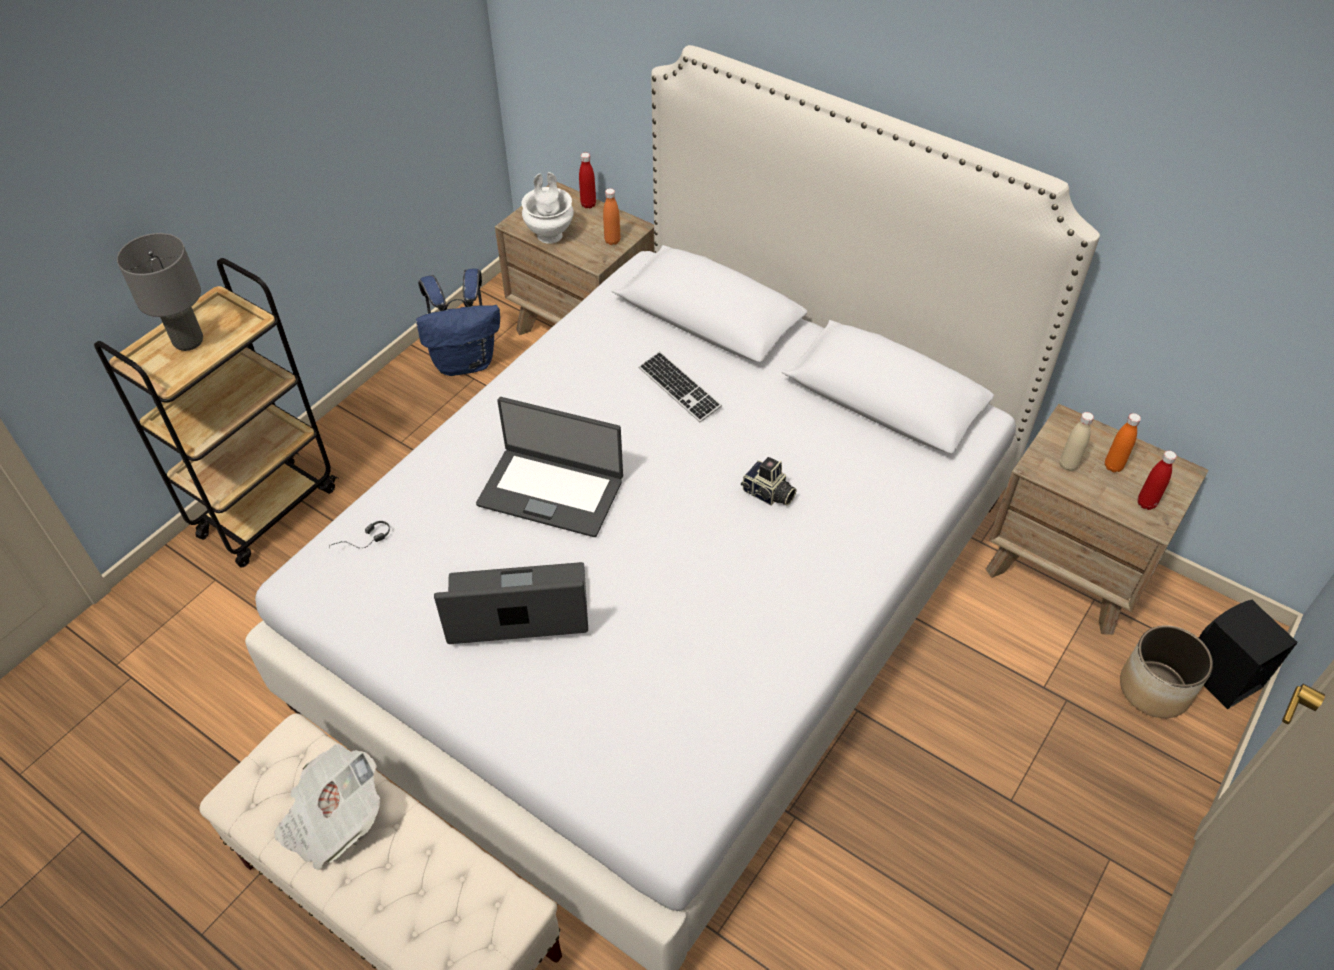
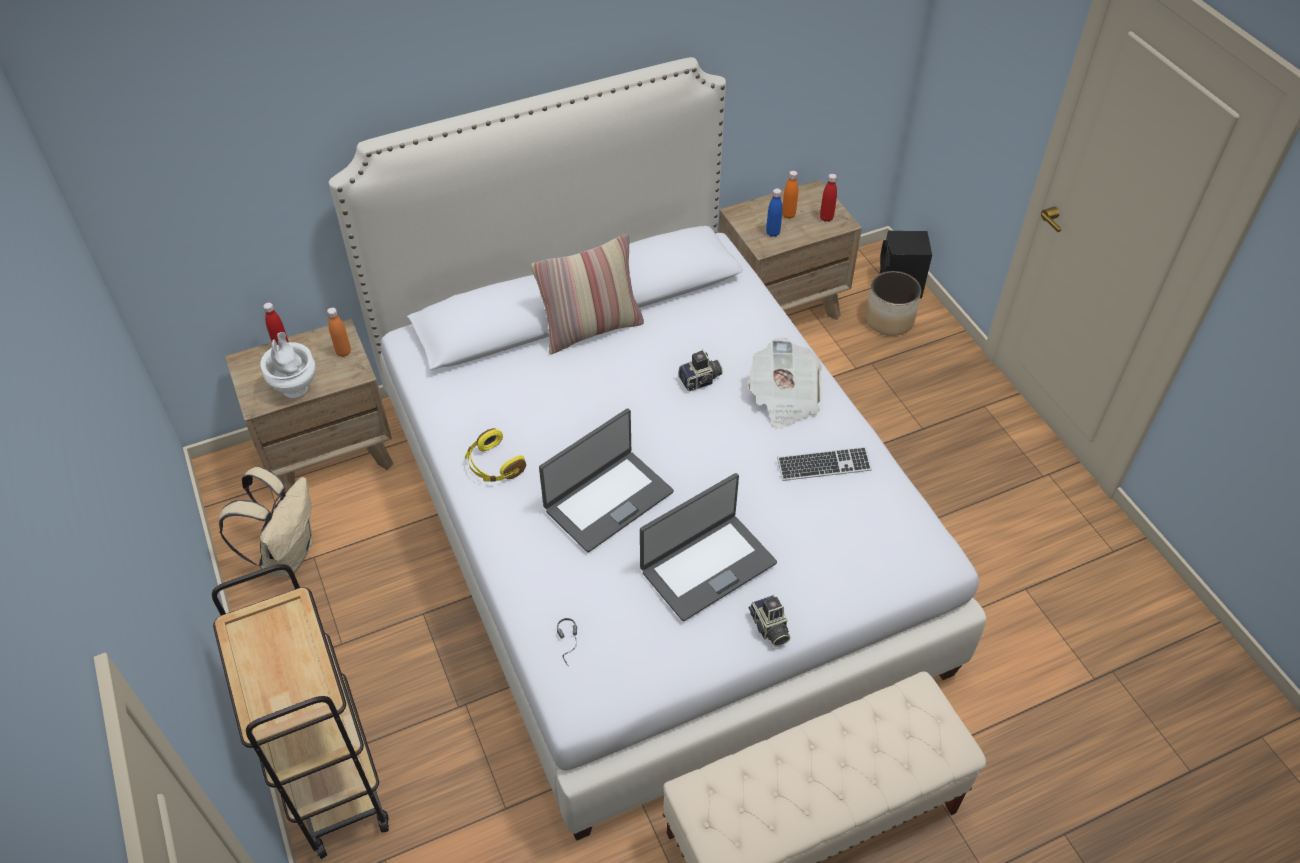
camera: 60 degrees left, 0 degrees up
grey table lamp [117,233,203,351] -> none
newspaper [274,744,380,871] -> newspaper moved to [748,338,822,429]
blue backpack [416,268,500,376] -> beige backpack [219,466,312,577]
laptop [434,562,588,644] -> laptop turned 150 degrees counterclockwise [640,473,777,621]
keyboard [639,351,722,422] -> keyboard moved to [777,447,872,481]
beige bottle [1060,412,1094,471] -> blue bottle [766,188,782,237]
none -> yellow headphones [465,428,526,482]
none -> pillow [531,234,644,354]
none -> camera [749,595,790,647]

